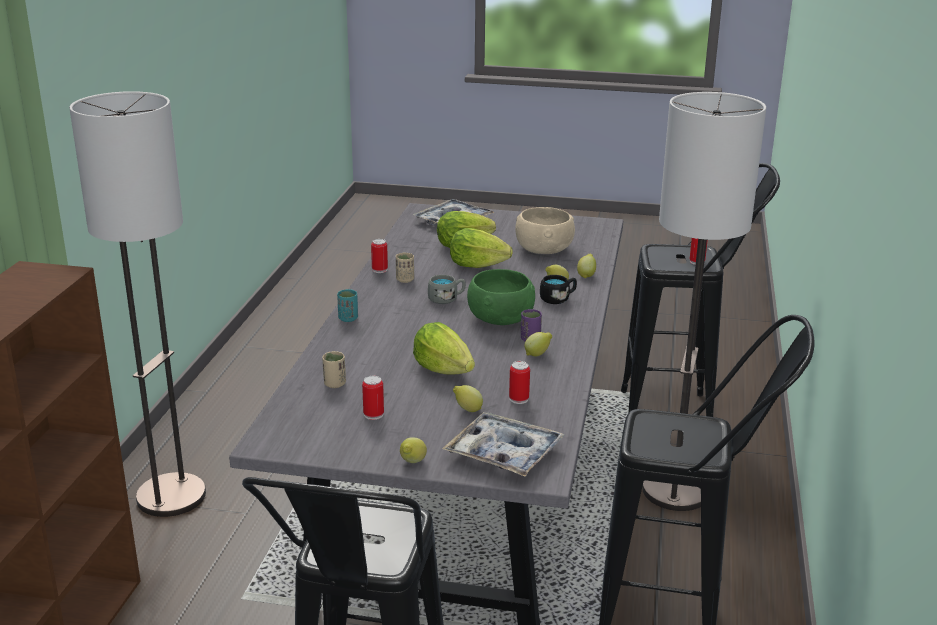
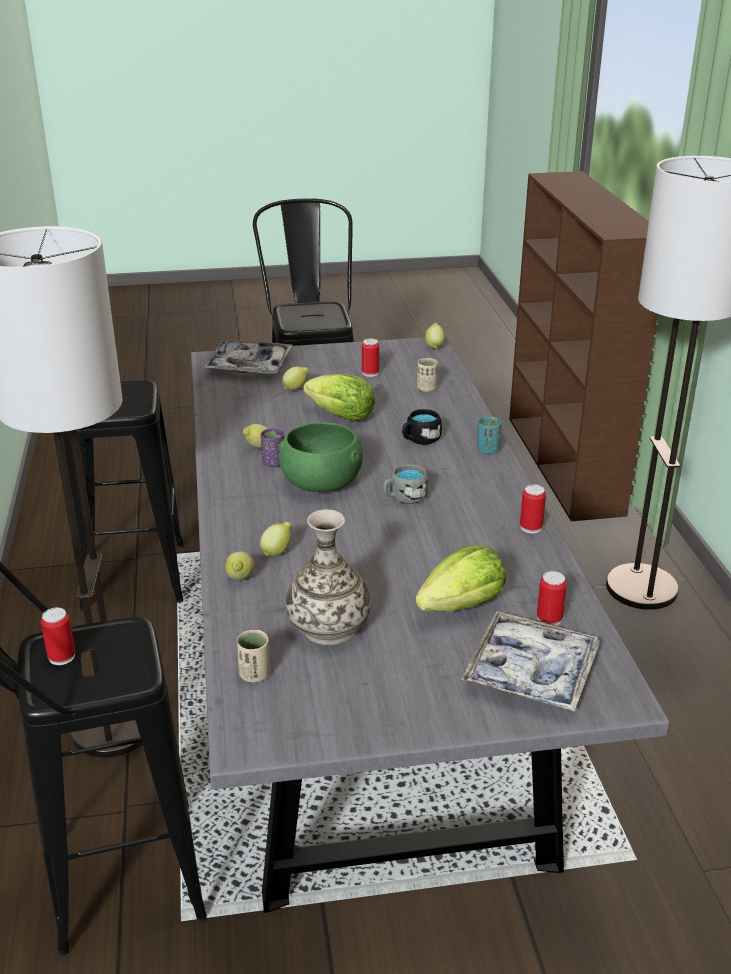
camera: 160 degrees right, 5 degrees up
beige cup [396,253,414,283] -> beige cup moved to [237,630,270,682]
lemon [400,437,427,463] -> lemon moved to [425,323,445,349]
lettuce [450,228,513,268] -> none
can [509,361,530,404] -> can moved to [537,571,567,626]
beige bowl [515,207,575,254] -> vase [286,509,371,645]
black mug [540,275,577,304] -> black mug moved to [402,409,442,445]

